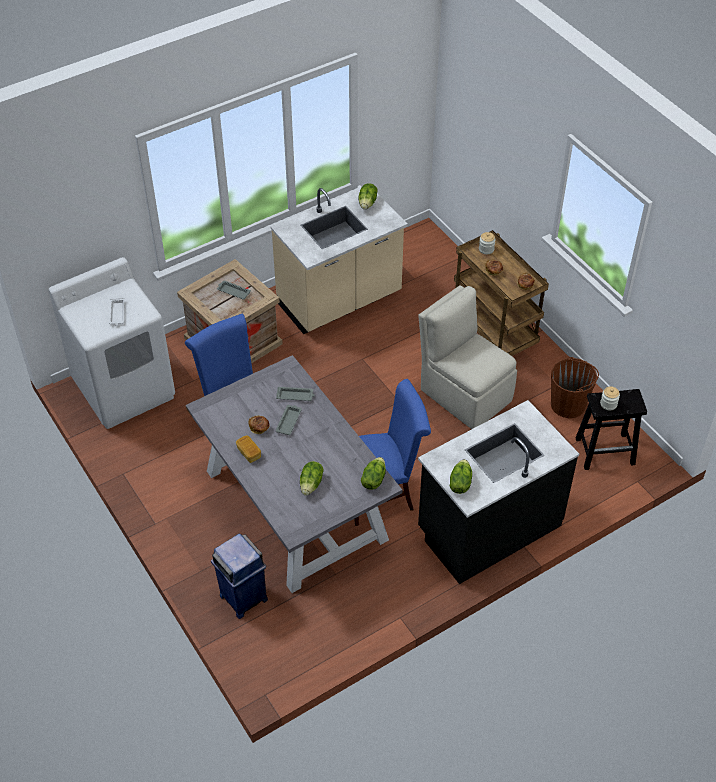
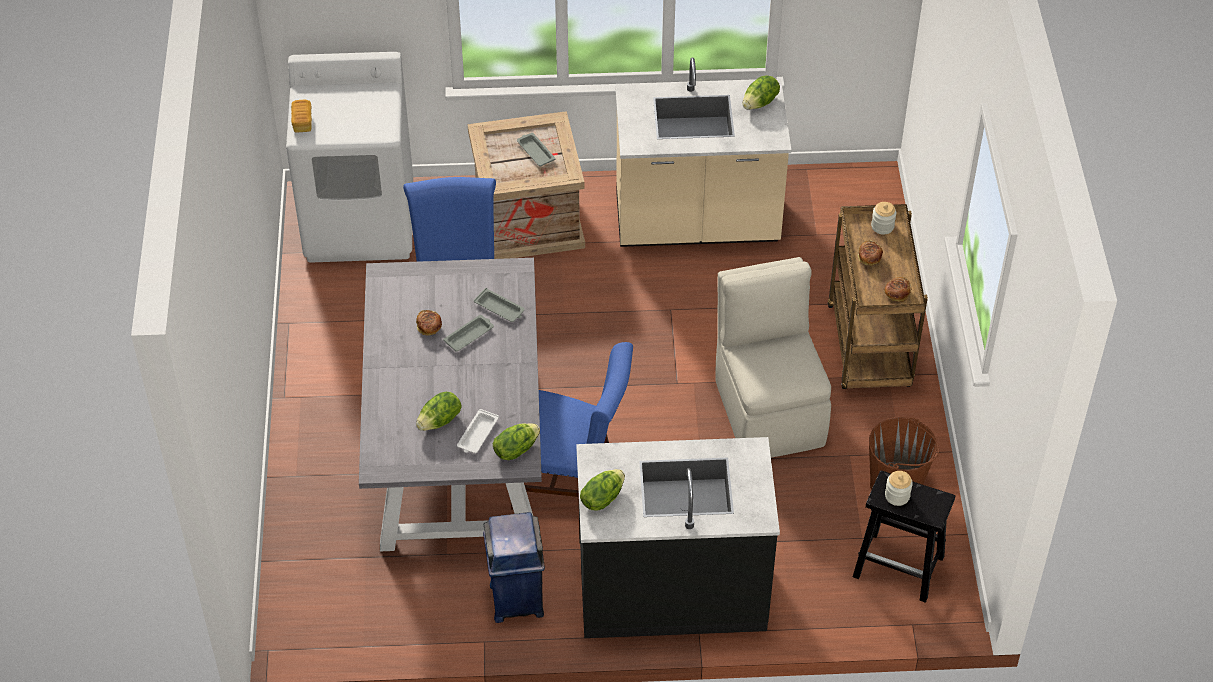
camera: 30 degrees right, 0 degrees up
white tray [109,298,125,326] -> white tray moved to [457,409,499,453]
blue trash can [211,533,268,619] -> blue trash can moved to [483,512,545,623]
bread [236,435,261,463] -> bread moved to [291,100,312,132]

